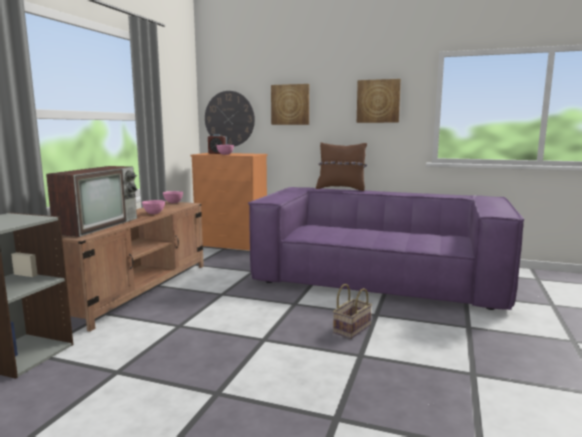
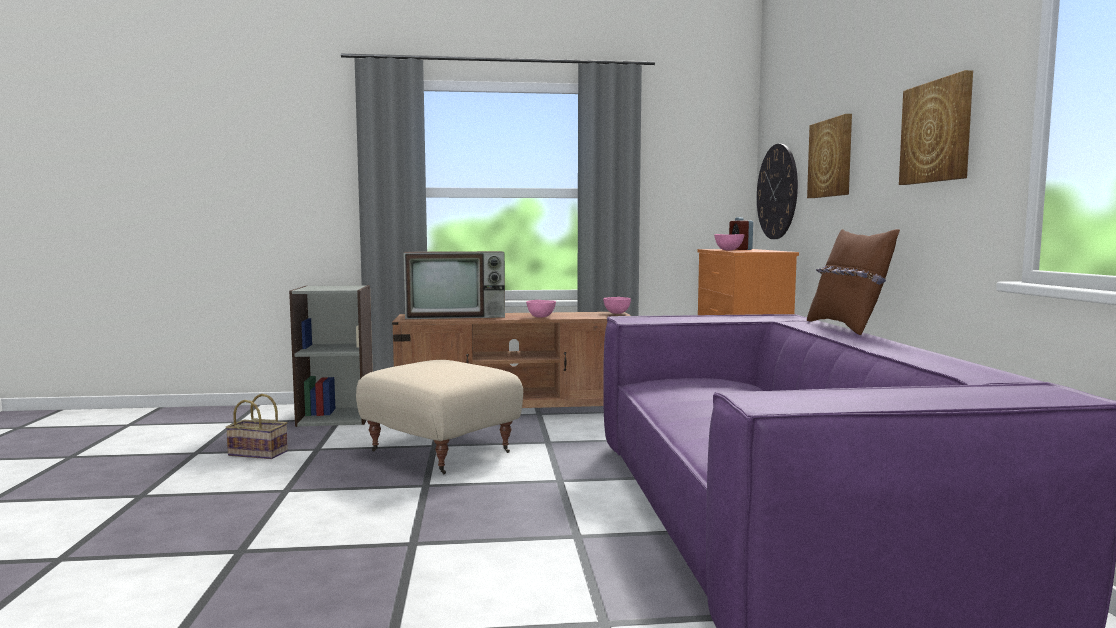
camera: 65 degrees right, 5 degrees down
basket [333,284,372,339] -> basket moved to [226,394,288,459]
none -> beige ottoman [356,360,523,474]

